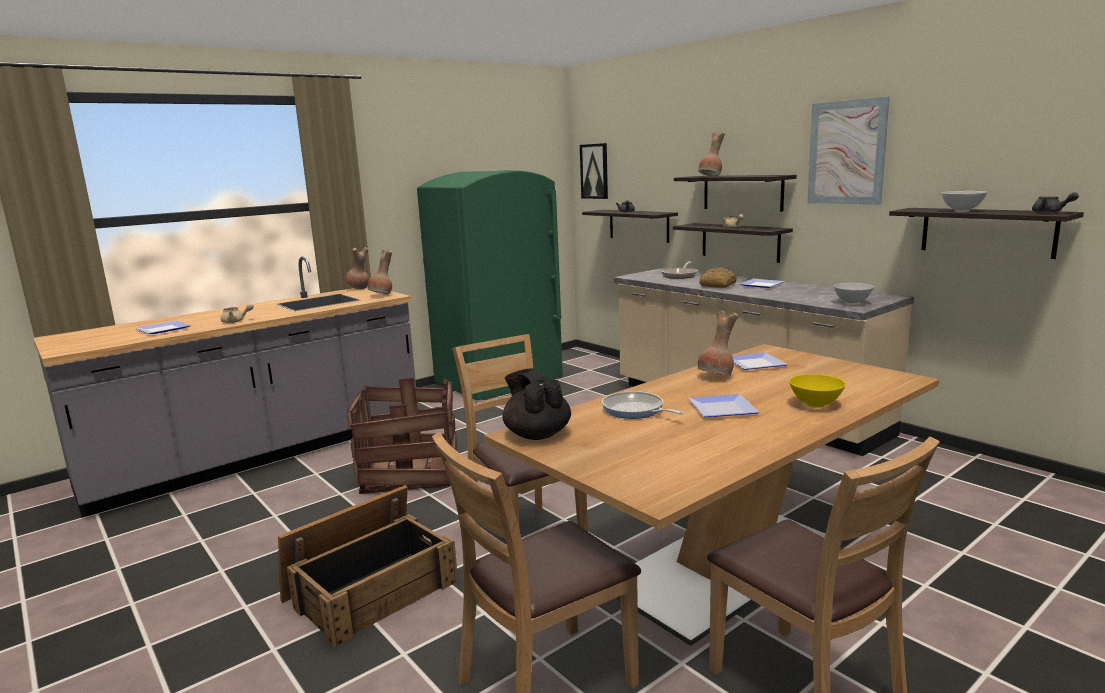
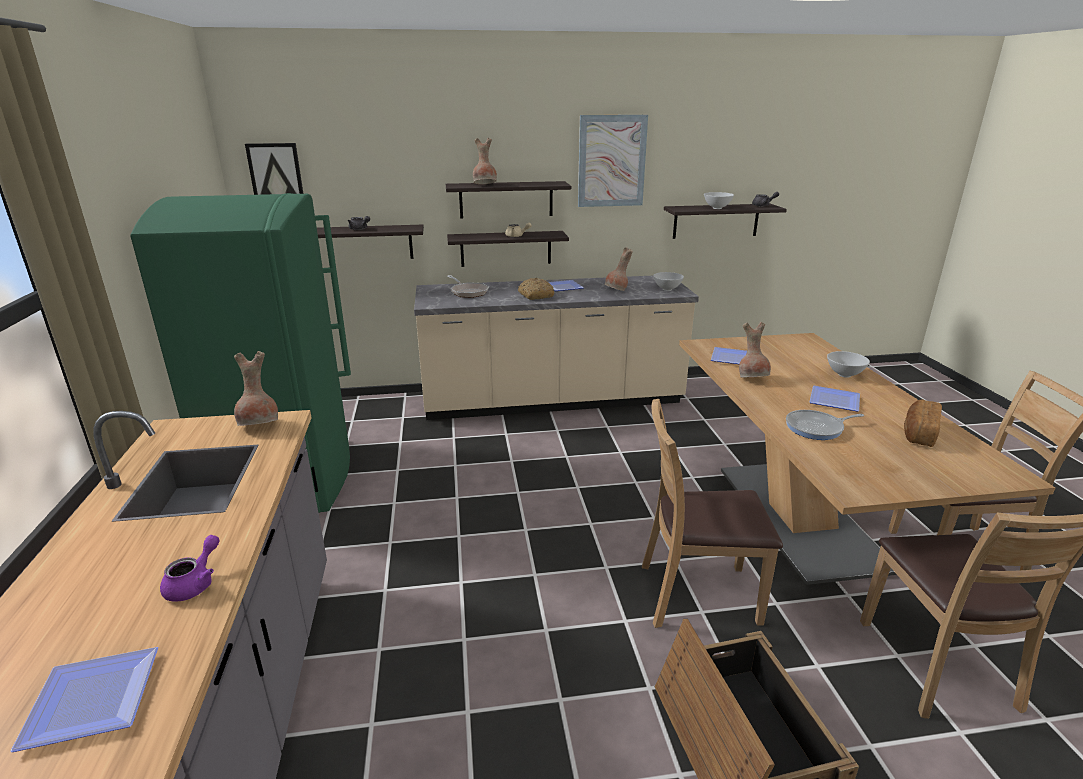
camera: 60 degrees left, 10 degrees up
beige teapot [221,303,254,323] -> purple teapot [160,535,219,602]
brown vase [345,247,369,289] -> brown vase moved to [605,247,633,291]
crate [347,378,457,494] -> none
black teapot [502,368,571,440] -> none
yellow bowl [789,374,846,408] -> white bowl [827,351,870,378]
none -> bread [904,399,942,447]

